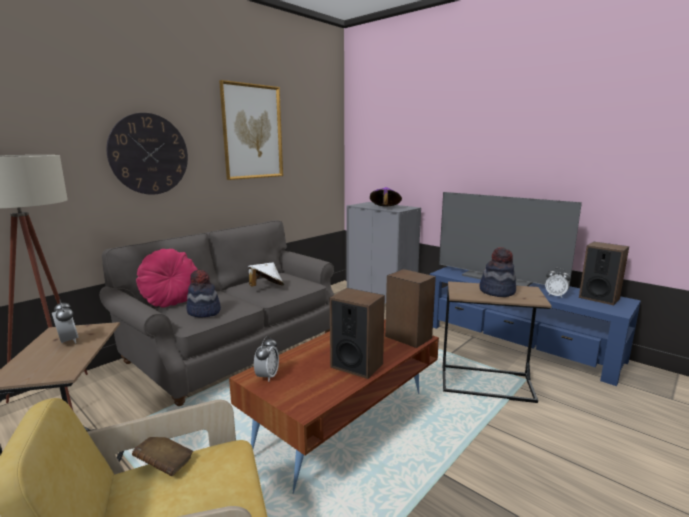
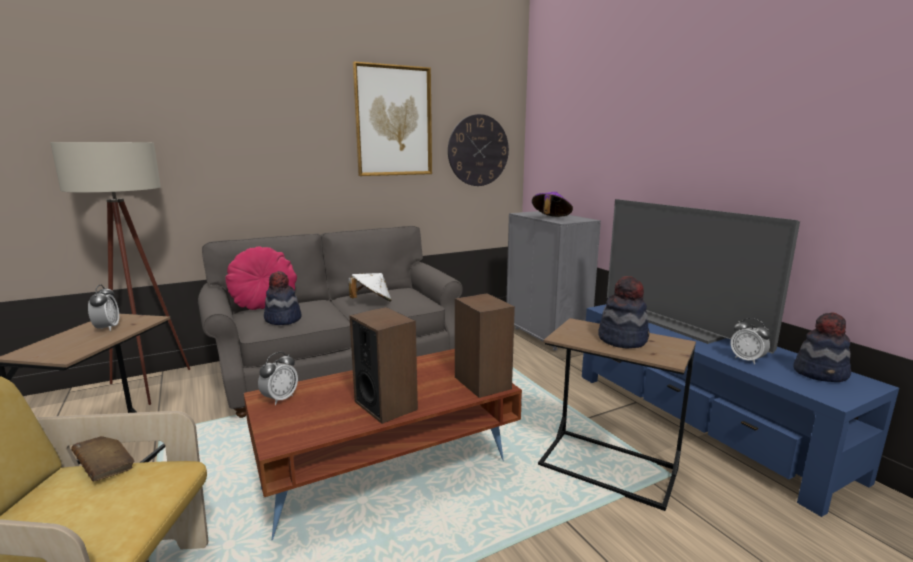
camera: 20 degrees right, 0 degrees up
wall clock [106,113,188,195] -> wall clock moved to [448,114,509,186]
speaker [579,242,629,305] -> hat [793,312,851,382]

